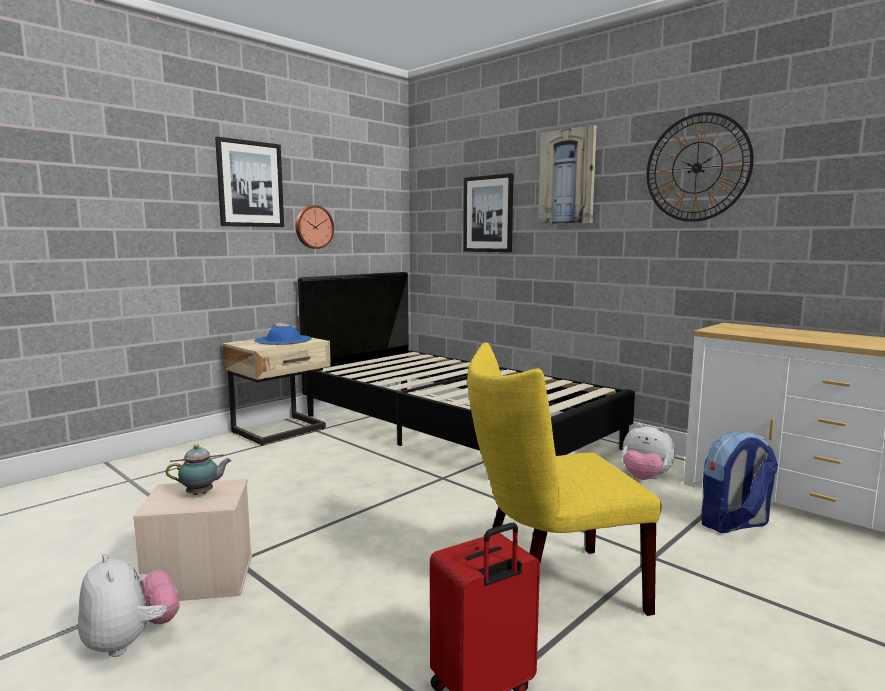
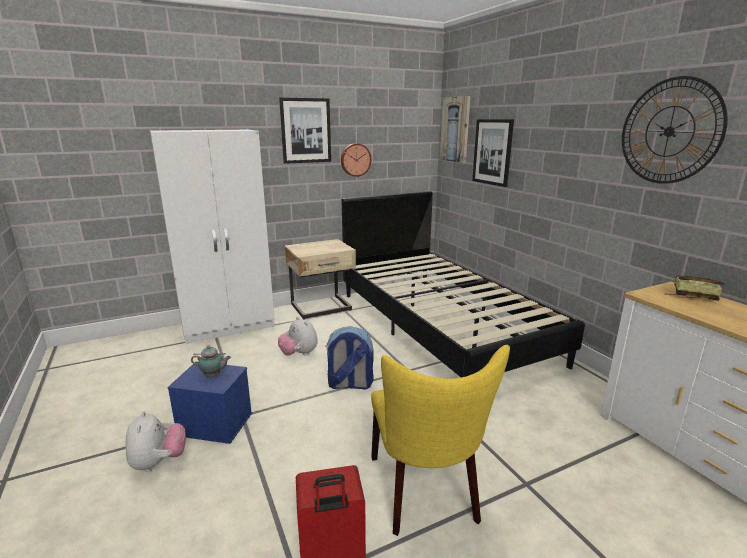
camera: 20 degrees right, 10 degrees up
beige storage box [133,479,252,601] -> blue storage box [168,362,252,444]
blue hat [255,322,312,345] -> none
yellow chair [467,342,662,616] -> yellow chair turned 105 degrees counterclockwise [371,345,510,536]
picture [538,125,597,224] -> picture moved to [440,96,471,163]
plush toy [622,423,675,480] -> plush toy moved to [278,317,318,356]
backpack [701,431,778,533] -> backpack moved to [325,326,374,390]
none -> white wardrobe [150,130,275,344]
none -> book [664,276,724,301]

